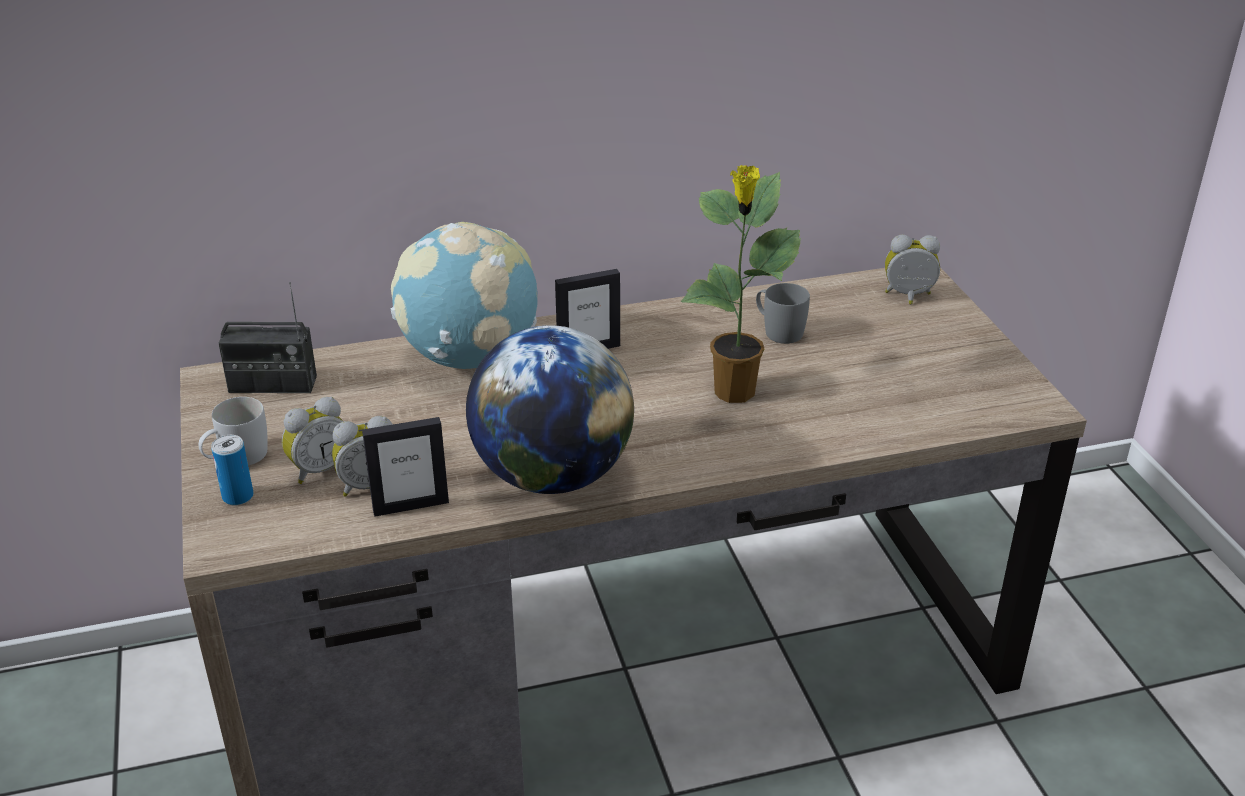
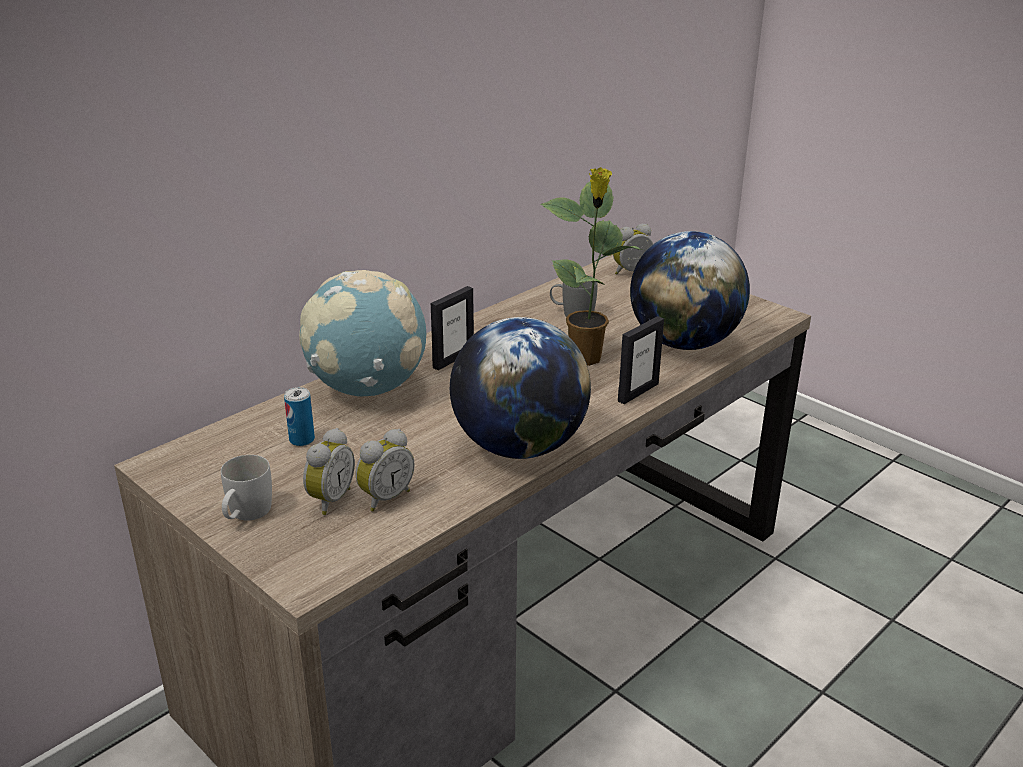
camera: 30 degrees left, 5 degrees down
can [211,435,254,505] -> can moved to [284,387,315,446]
radio [218,282,317,393] -> none
picture frame [362,417,449,517] -> picture frame moved to [618,316,664,404]
none -> globe [630,231,750,350]

